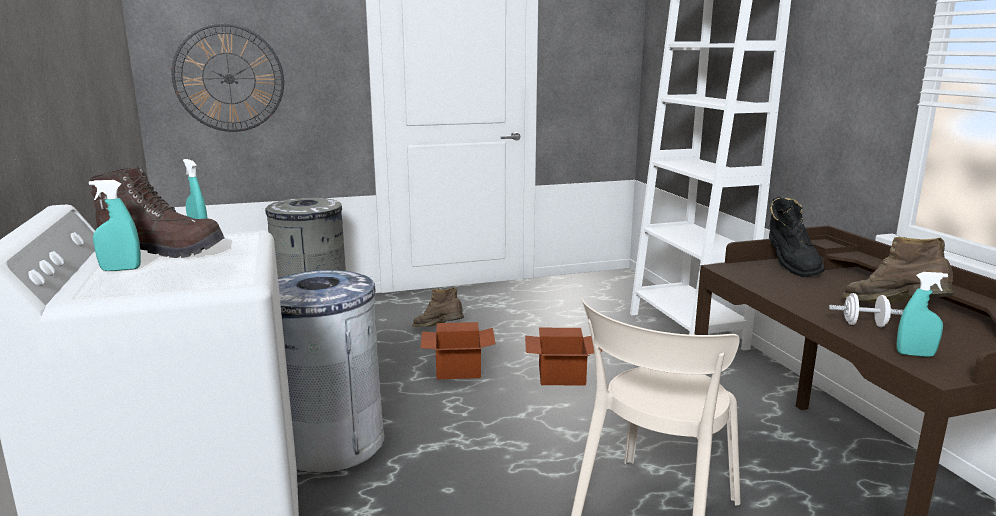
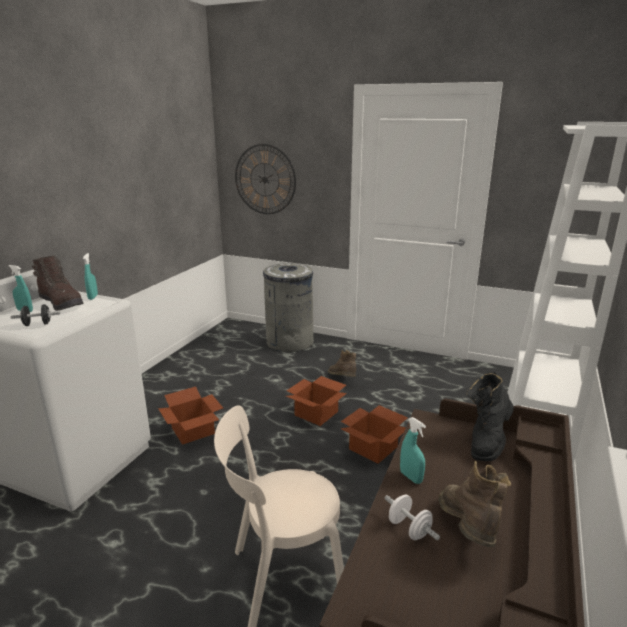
camera: 40 degrees right, 5 degrees up
grey trash can [278,270,384,473] -> cardboard box [158,387,223,445]
turquoise spray bottle [897,272,948,357] -> turquoise spray bottle moved to [400,417,426,484]
none -> black dumbbell [11,304,60,326]

